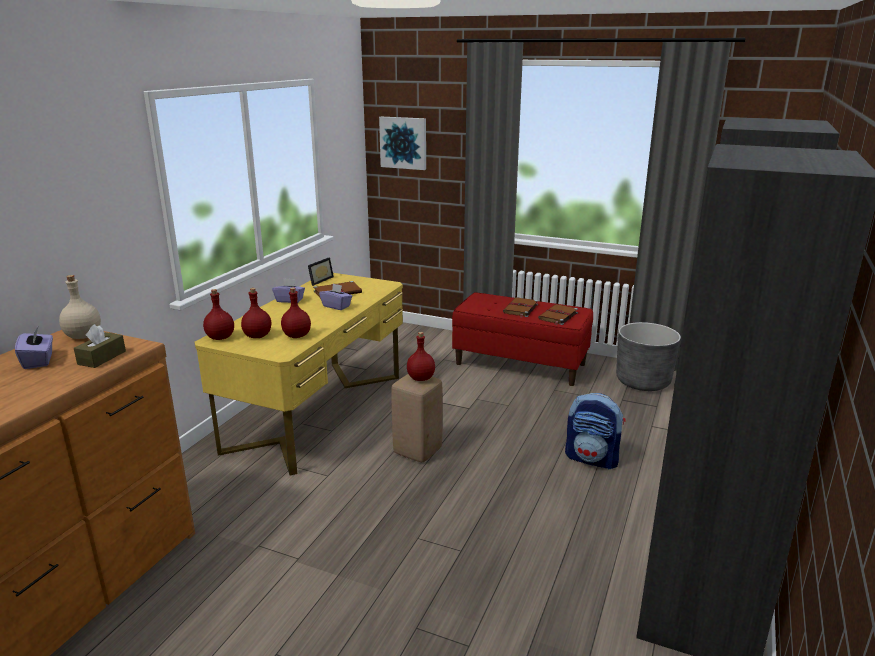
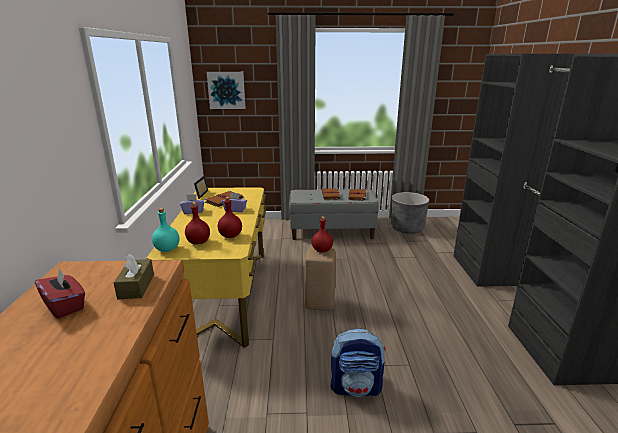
camera: 25 degrees left, 0 degrees up
purple tissue box [15,327,53,369] -> red tissue box [35,268,85,319]
beige bottle [59,275,101,339] -> none
red bottle [203,289,234,340] -> turquoise bottle [152,208,180,252]
red bench [452,292,593,386] -> grey bench [289,189,379,240]
backpack [565,393,626,469] -> backpack moved to [331,328,386,397]

